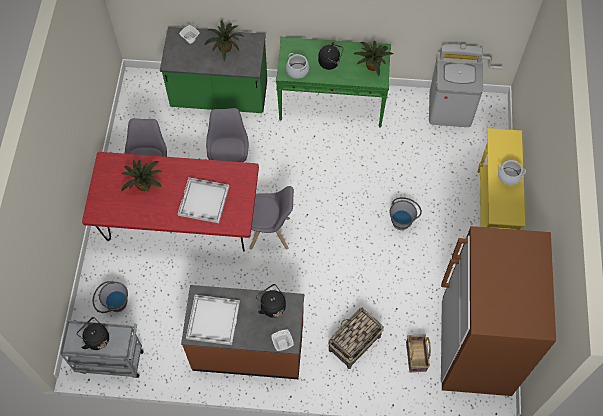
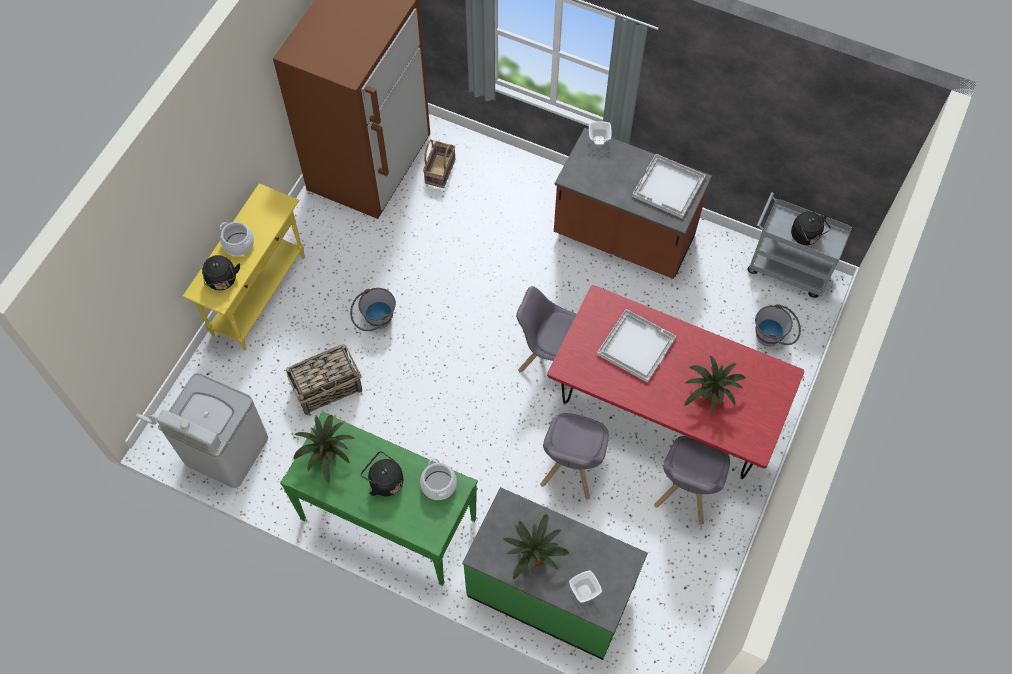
camera: 160 degrees left, 0 degrees up
black kettle [256,284,286,318] -> black kettle moved to [202,255,240,290]
basket [328,307,384,369] -> basket moved to [286,344,362,415]

